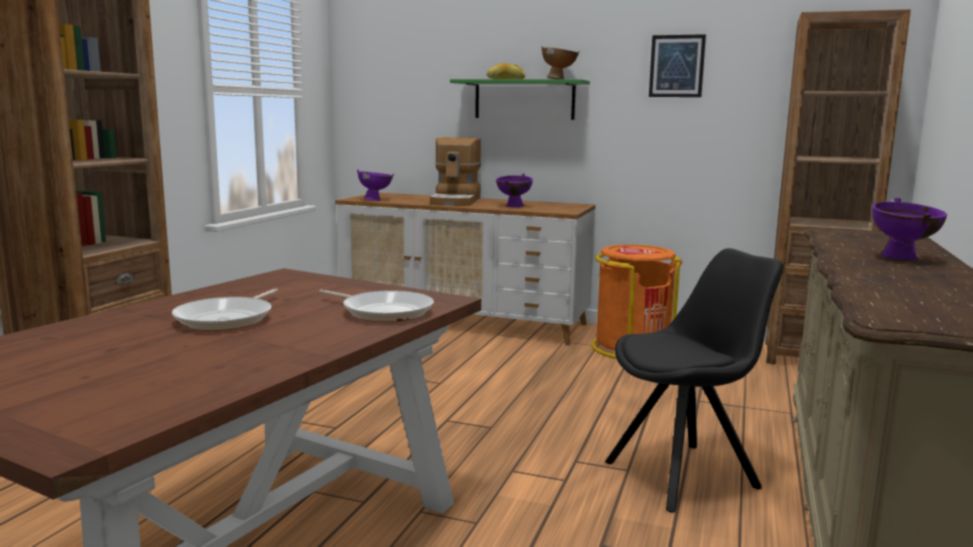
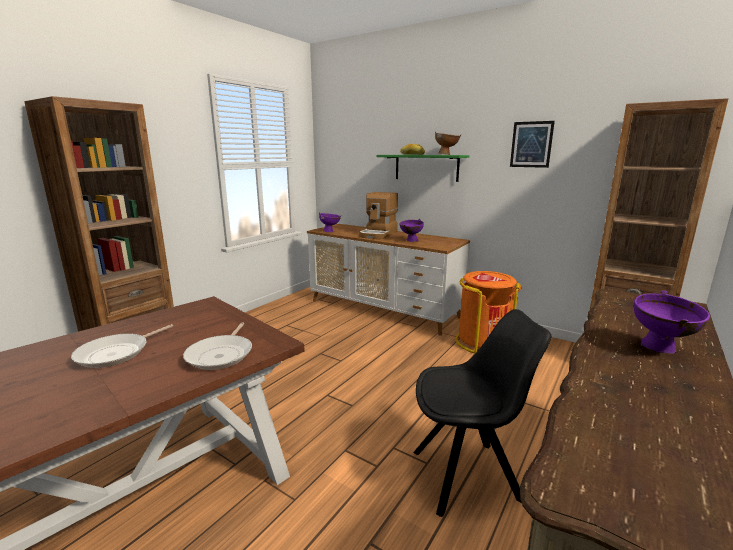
camera: 15 degrees right, 5 degrees up
frying pan [319,290,434,322] -> frying pan turned 45 degrees clockwise [183,322,252,370]

